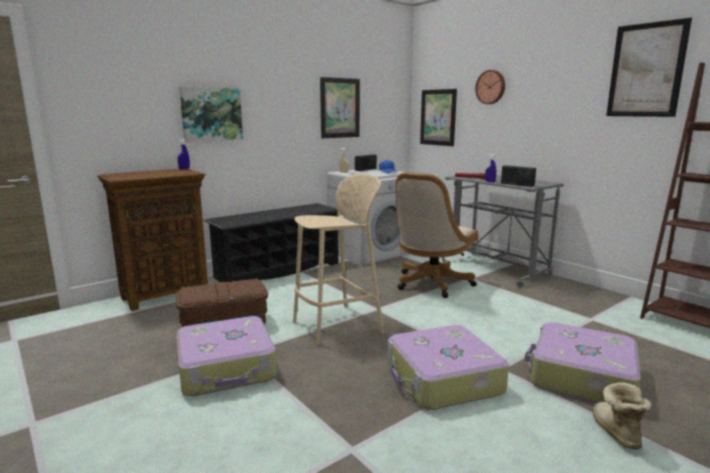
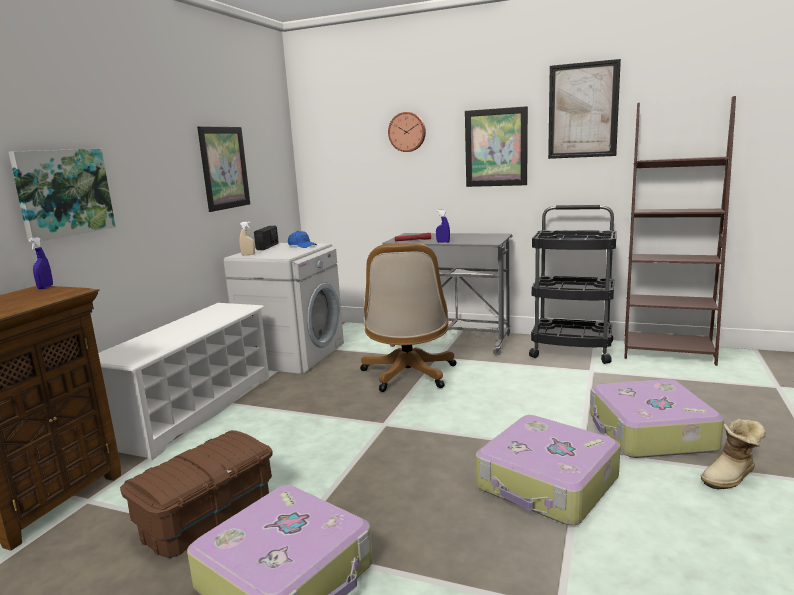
camera: 30 degrees left, 0 degrees up
black shoe rack [203,203,339,282] -> white shoe rack [98,303,269,461]
beige stool [293,174,384,346] -> none
picture [420,89,457,146] -> picture moved to [465,106,528,187]
radio [501,165,536,187] -> none
boot [593,382,651,449] -> boot turned 90 degrees counterclockwise [701,418,766,489]
none -> black cart [529,205,617,364]

